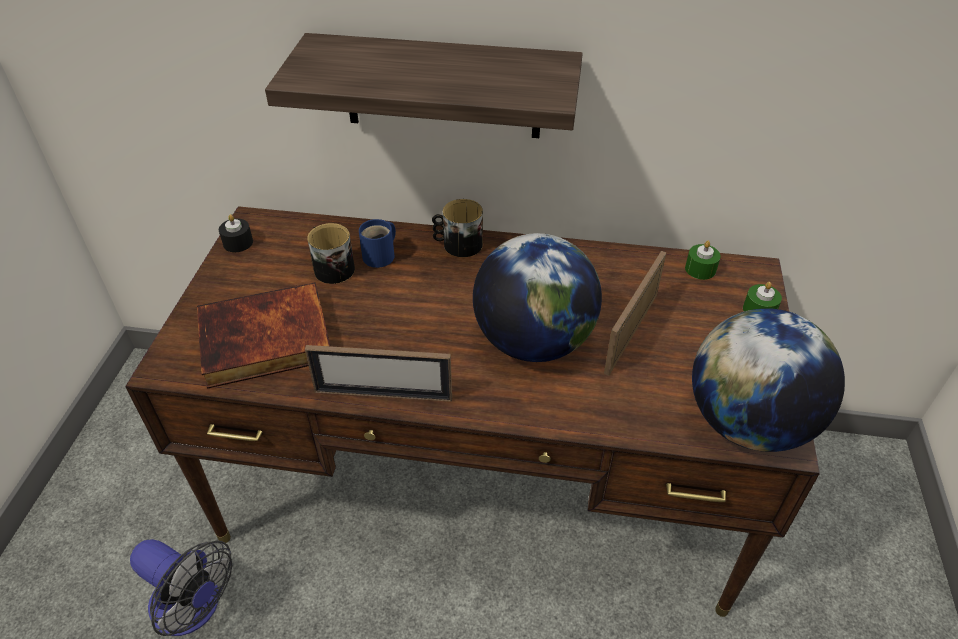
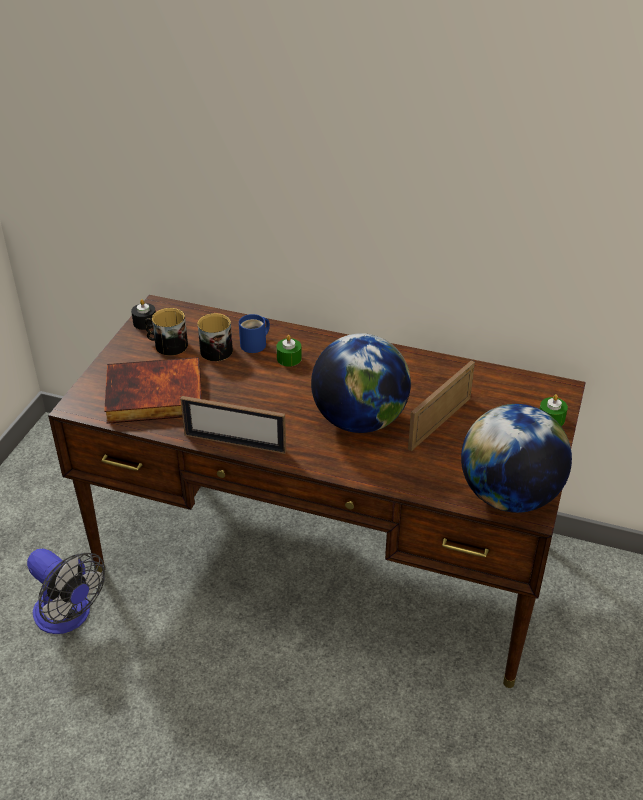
camera: 10 degrees right, 5 degrees down
shelf [265,33,583,138] -> none
mug [432,199,483,257] -> mug moved to [145,308,188,356]
green candle [685,241,721,280] -> green candle moved to [276,335,302,366]

